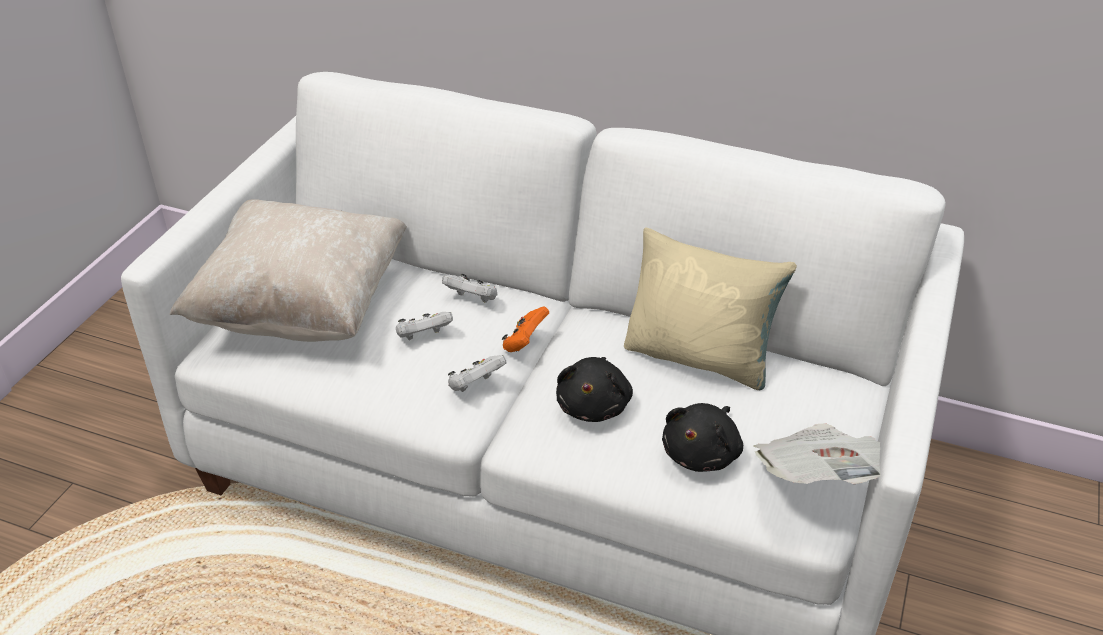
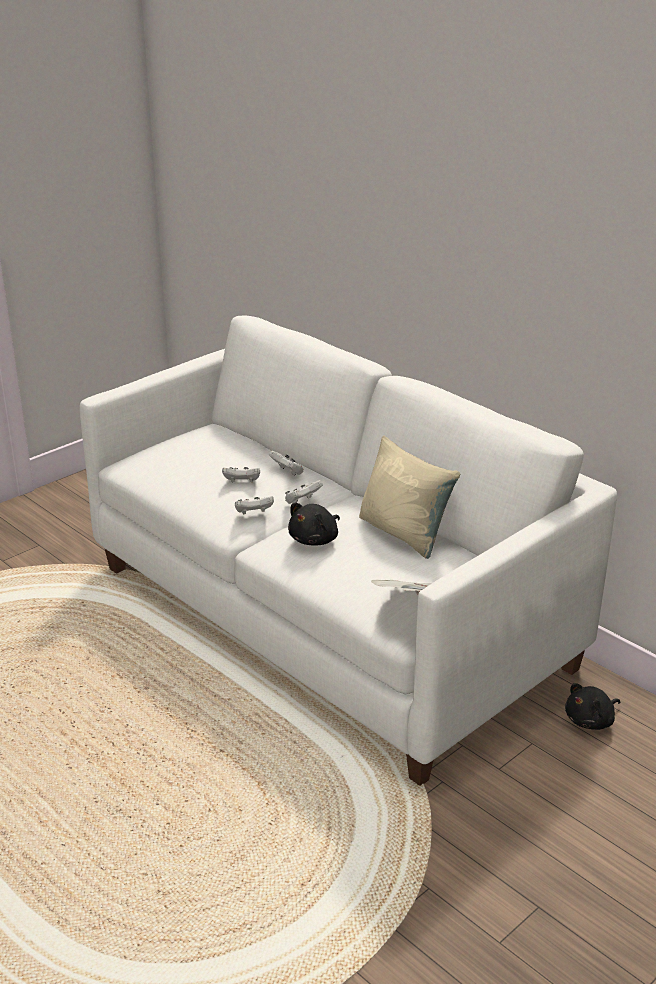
camera: 25 degrees right, 10 degrees down
beige pillow [169,199,407,342] -> none
orange game controller [502,306,549,352] -> white game controller [285,480,323,504]
black plush toy [662,403,743,472] -> black plush toy moved to [565,683,620,730]

